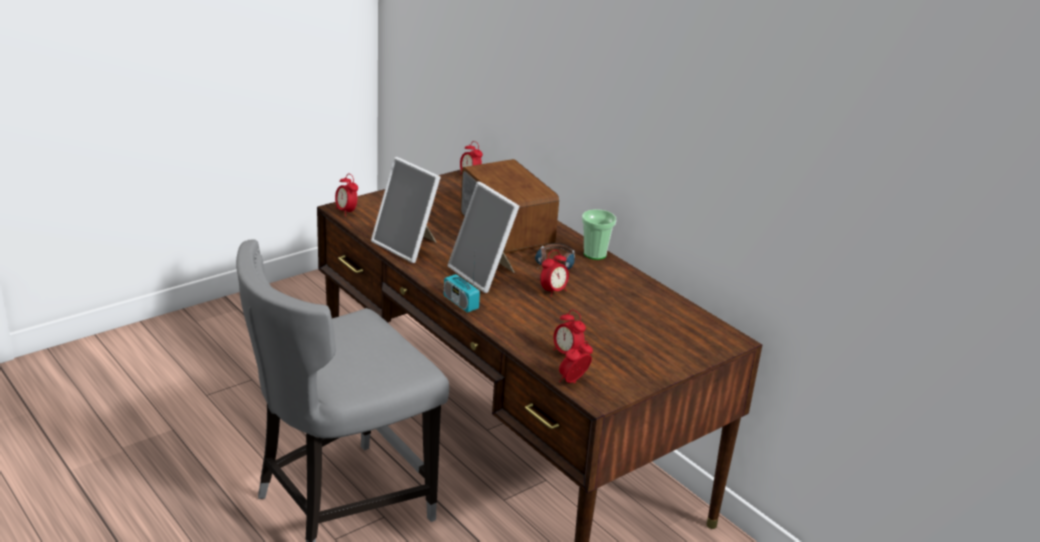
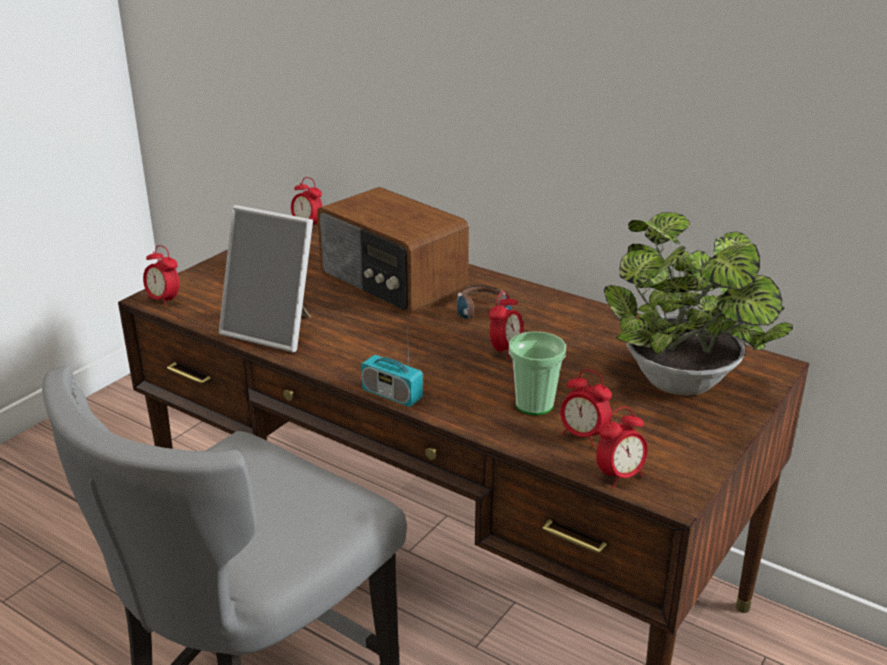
camera: 15 degrees left, 0 degrees up
picture frame [448,182,520,293] -> none
alarm clock [559,341,593,383] -> alarm clock turned 150 degrees counterclockwise [596,407,648,488]
cup [582,209,616,260] -> cup moved to [509,331,566,415]
none -> potted plant [604,213,793,396]

